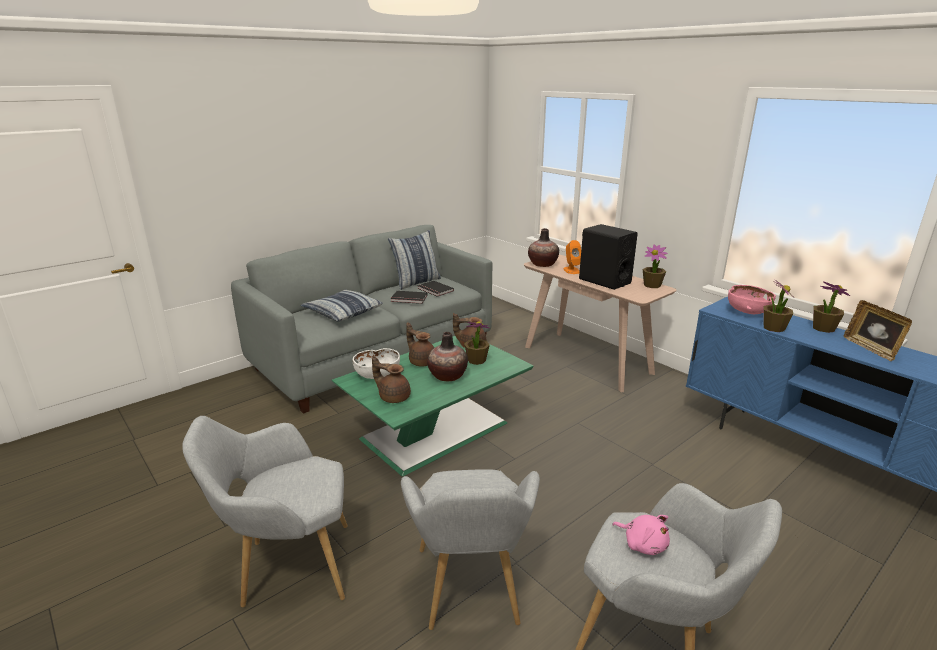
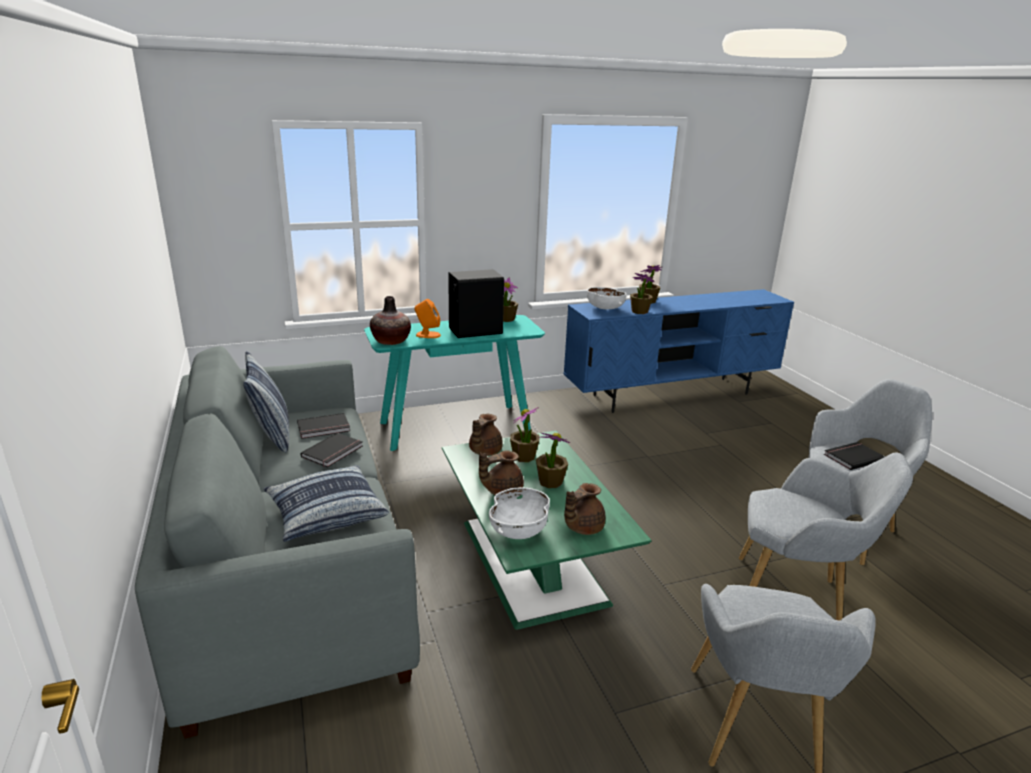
camera: 70 degrees left, 0 degrees up
vase [427,332,468,381] -> potted plant [536,433,570,488]
beige console table [524,255,676,392] -> turquoise console table [364,315,545,451]
pink plush toy [612,515,670,555] -> black book [824,442,885,470]
pink bowl [728,285,776,314] -> white bowl [587,287,627,309]
picture frame [844,300,912,361] -> none

